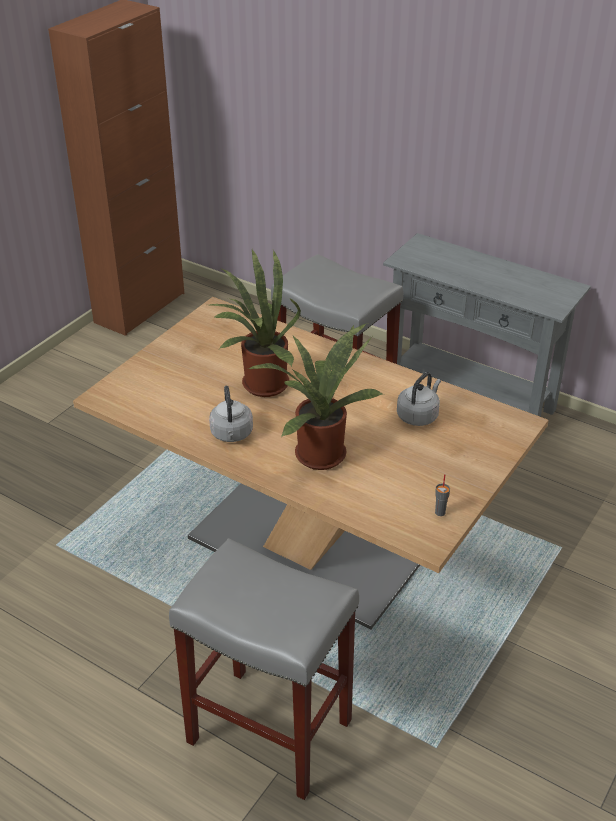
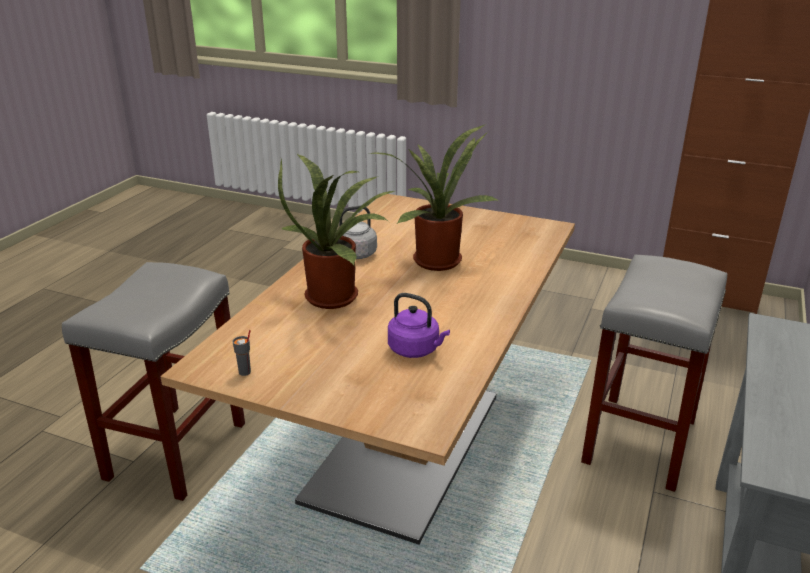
camera: 80 degrees right, 10 degrees down
grey kettle [397,372,441,426] -> purple kettle [388,293,450,358]

